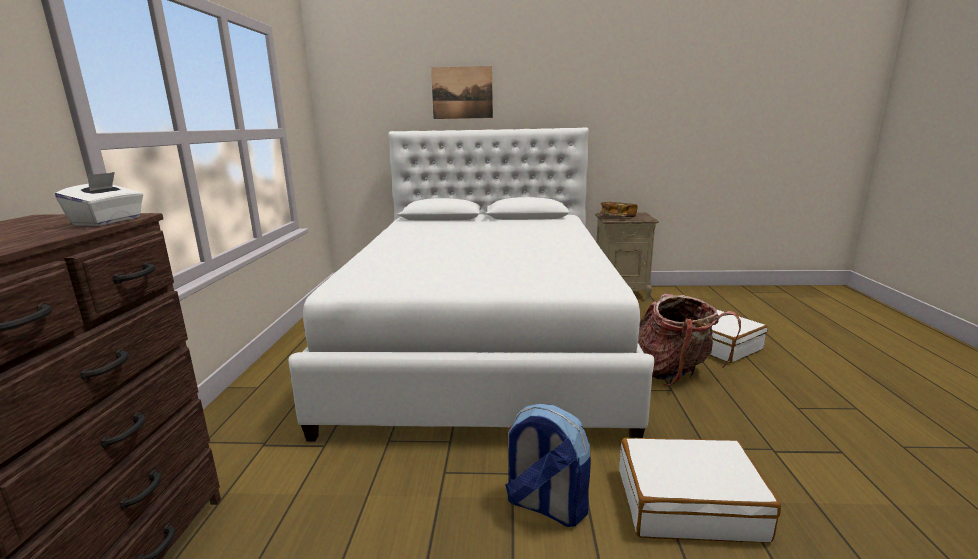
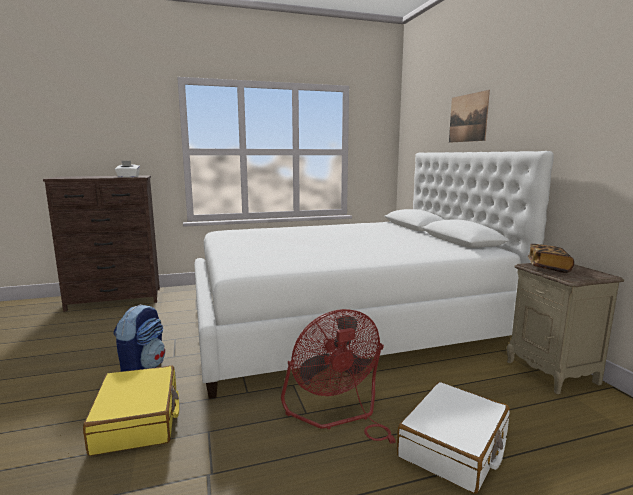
camera: 70 degrees right, 5 degrees down
white suitcase [619,438,781,543] -> yellow suitcase [83,365,179,456]
backpack [638,294,741,386] -> red fan [281,309,395,444]

